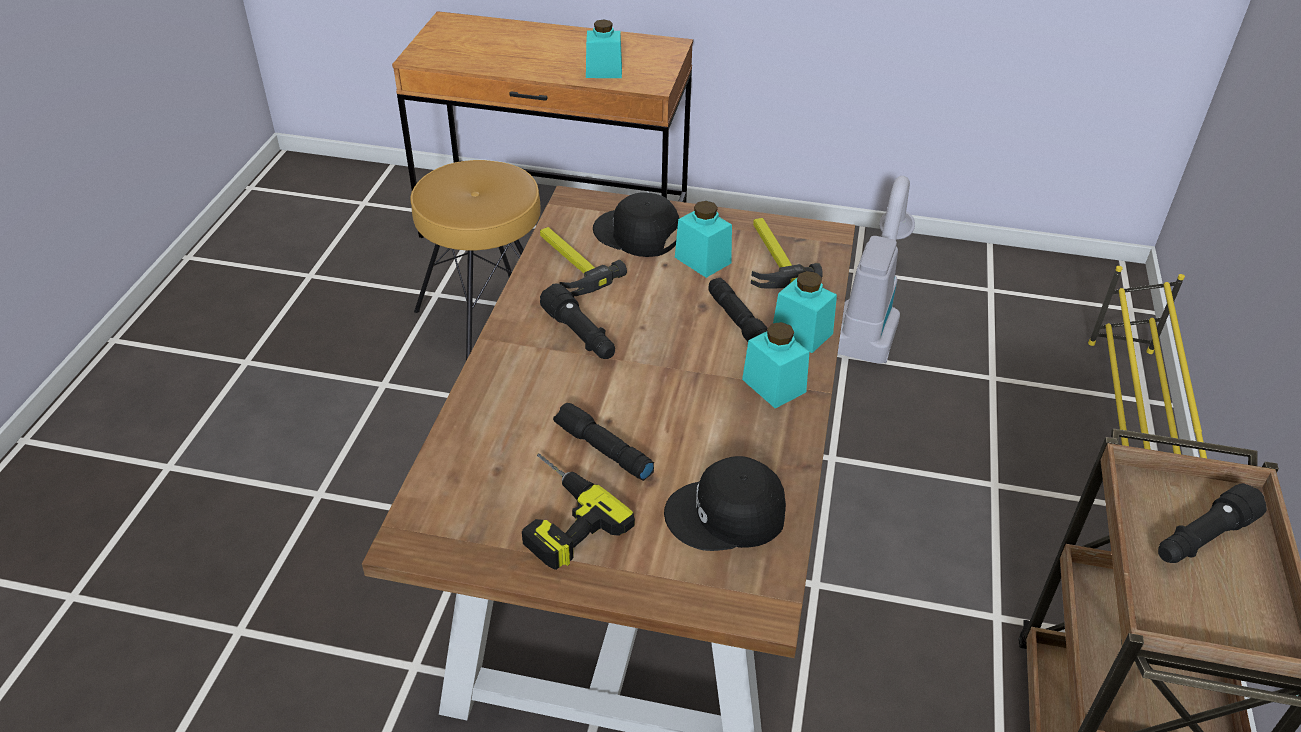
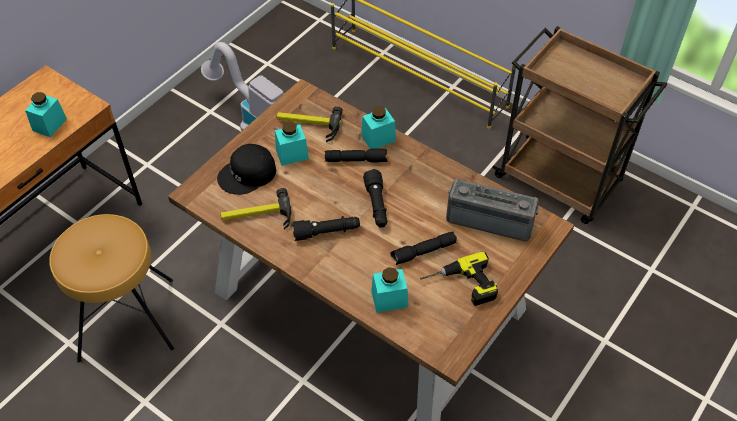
camera: 65 degrees left, 10 degrees up
black cap [664,456,786,551] -> radio [446,178,539,241]
turquoise jar [742,322,809,409] -> turquoise jar moved to [371,267,408,313]
black flashlight [1158,483,1267,563] -> black flashlight moved to [363,169,387,228]

